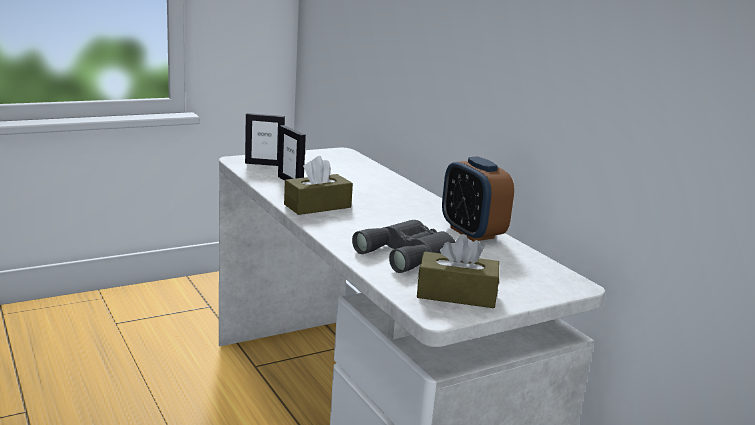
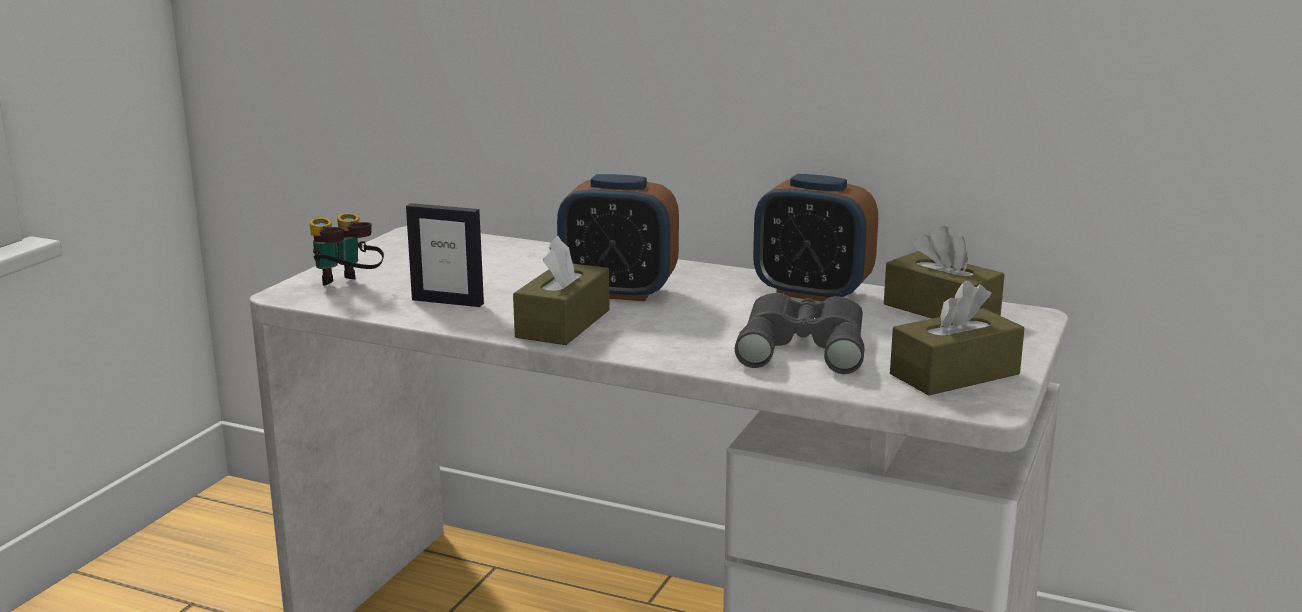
camera: 35 degrees left, 0 degrees up
picture frame [245,113,285,166] -> binoculars [309,213,384,286]
none -> alarm clock [557,174,679,301]
none -> brown tissue box [884,226,1005,319]

